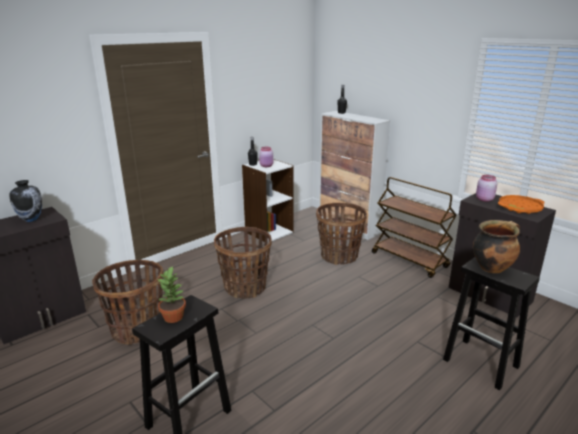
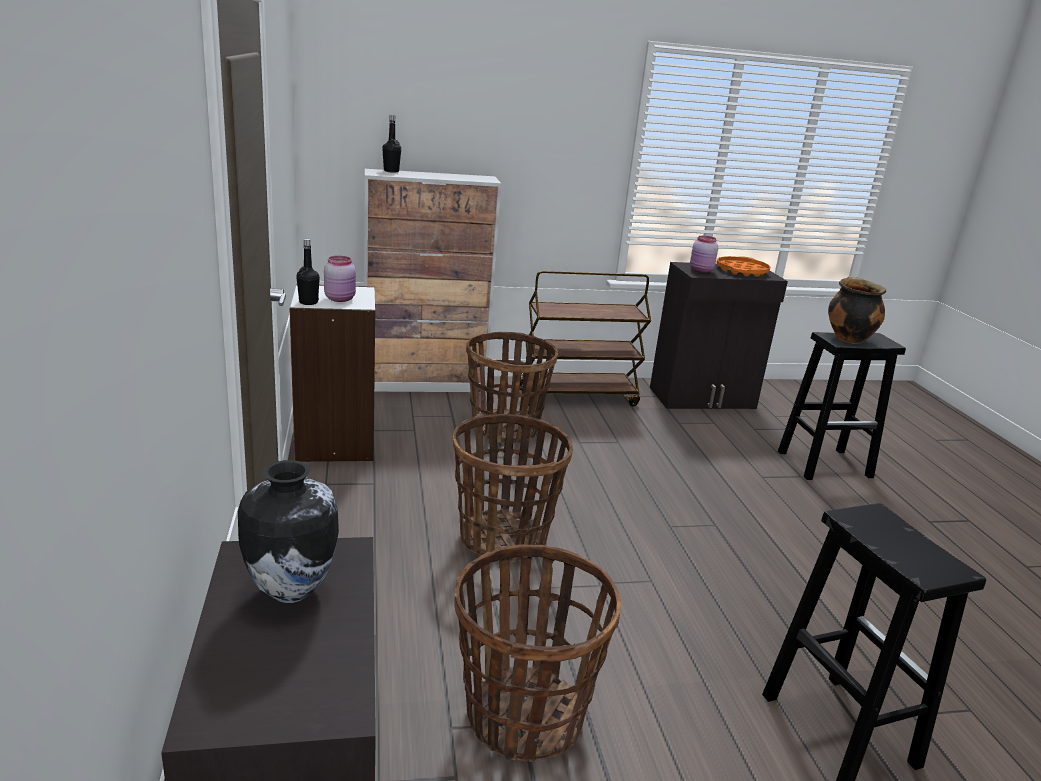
camera: 60 degrees left, 0 degrees up
potted plant [157,265,186,323] -> none

